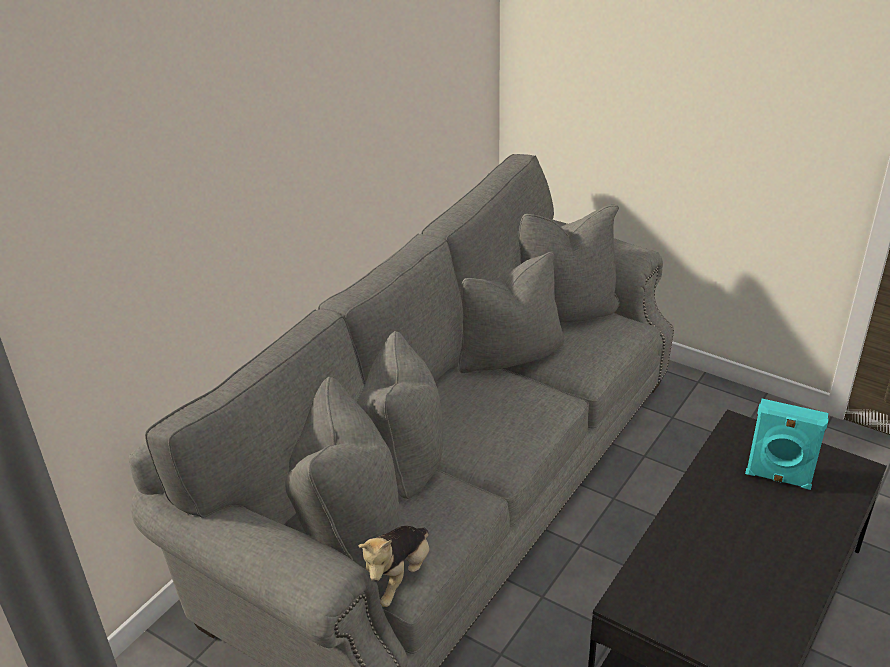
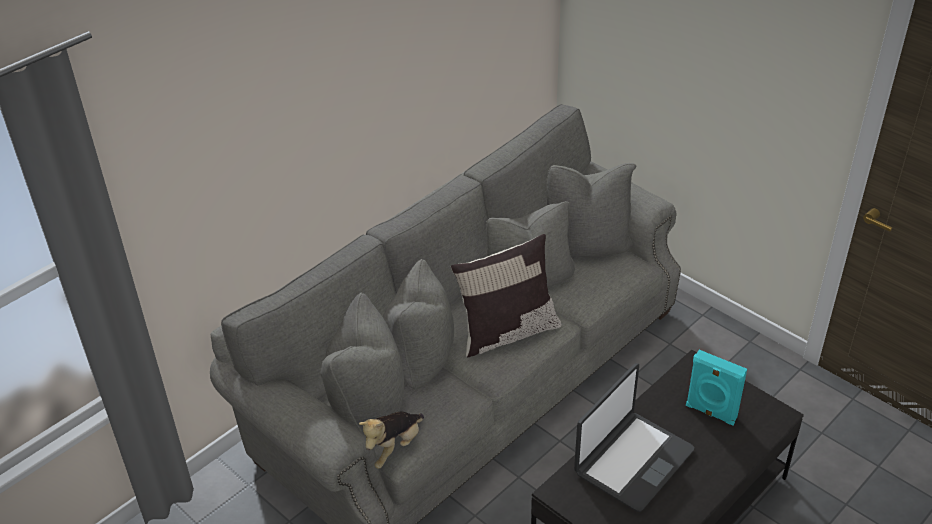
camera: 10 degrees right, 5 degrees up
none -> pillow [451,234,561,357]
none -> laptop [574,363,695,512]

